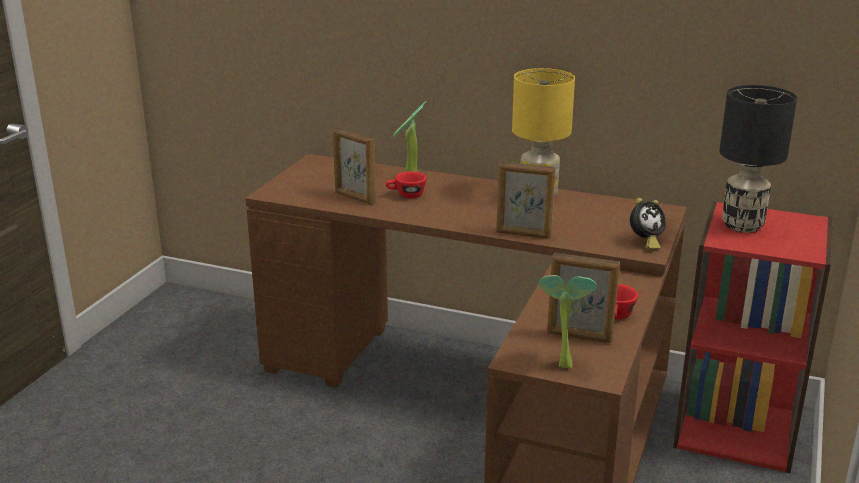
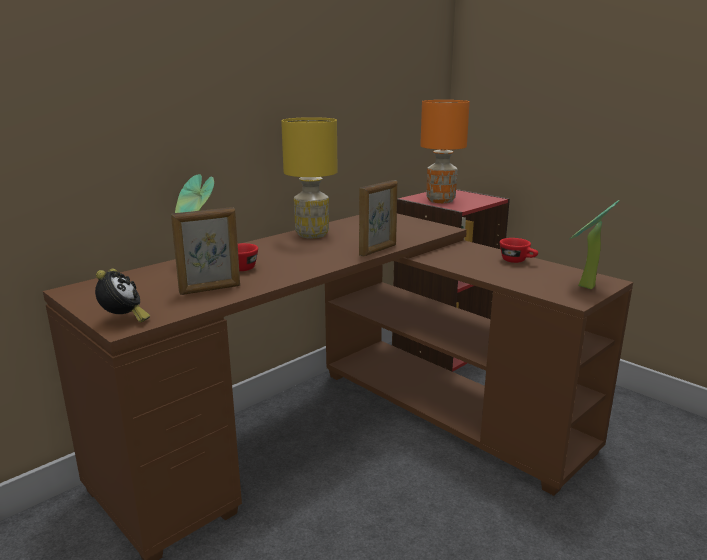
camera: 65 degrees left, 5 degrees down
picture frame [547,252,620,343] -> none
alarm clock [630,198,666,250] -> alarm clock moved to [95,268,150,323]
black table lamp [719,85,797,233] -> orange table lamp [420,100,470,203]

